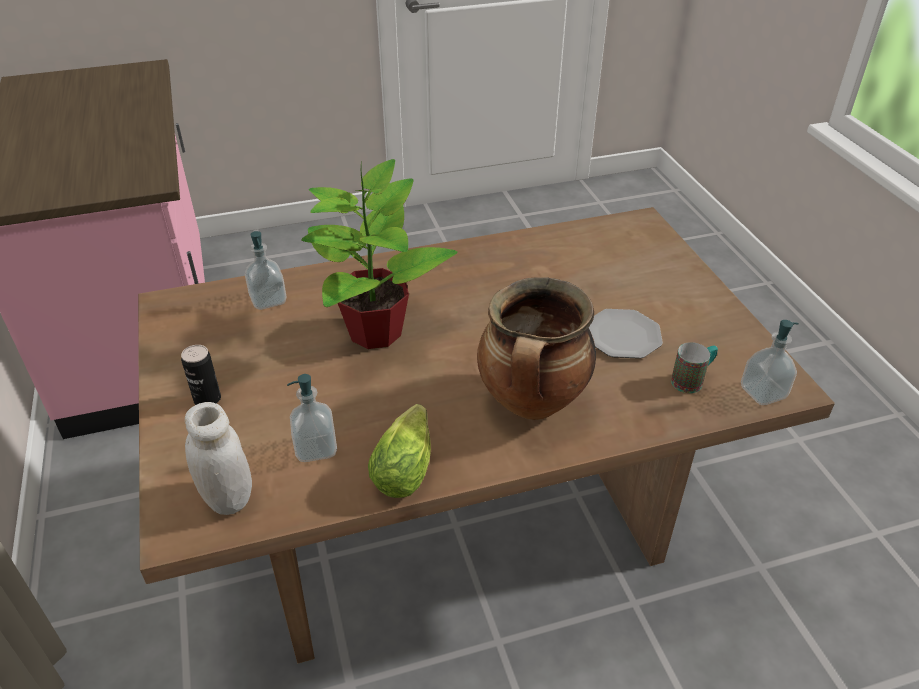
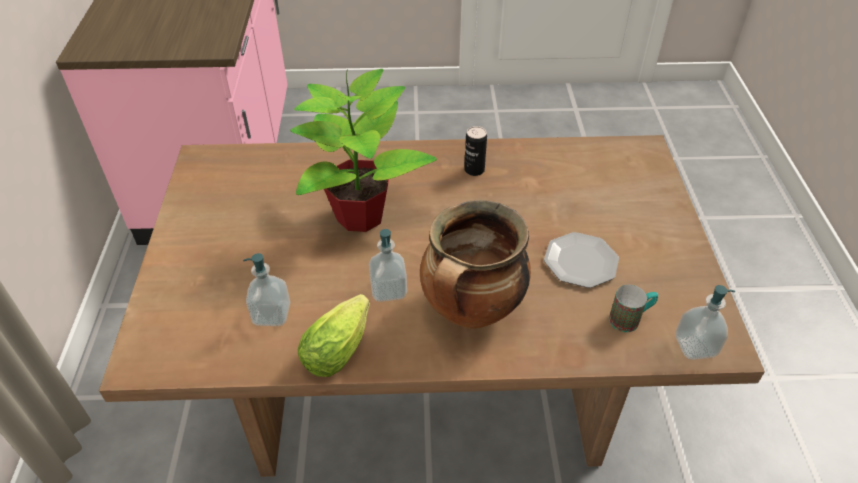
camera: 15 degrees right, 5 degrees up
can [181,345,221,405] -> can moved to [464,126,487,176]
white jar [185,402,252,515] -> none
soap dispenser [245,231,287,310] -> soap dispenser moved to [369,229,407,302]

